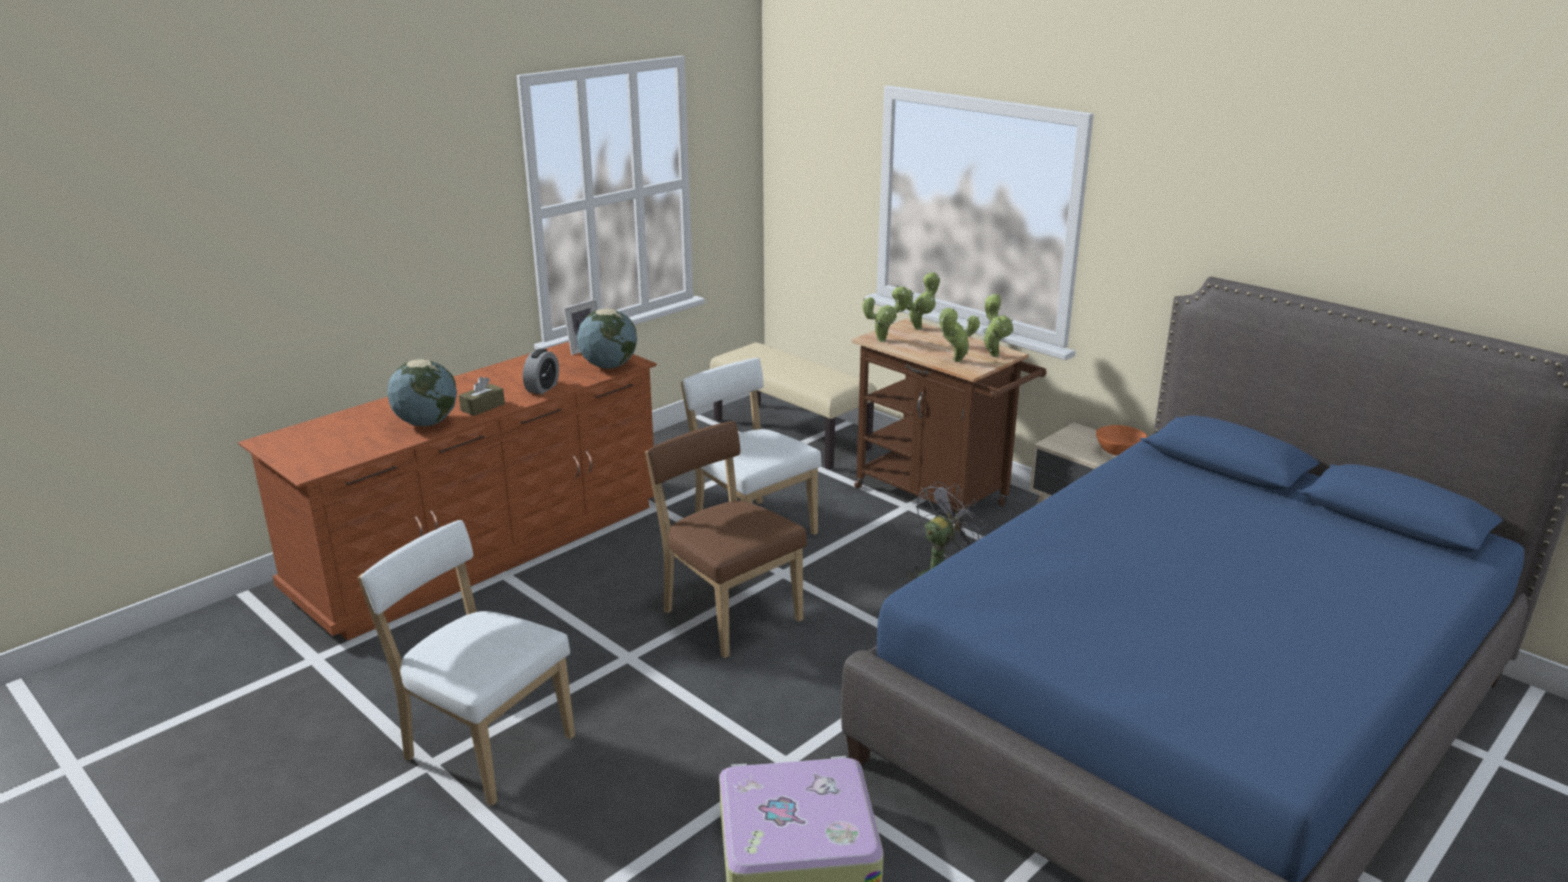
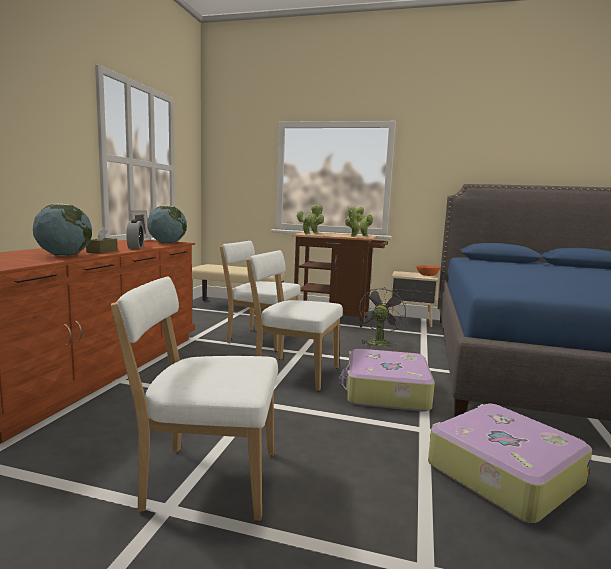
camera: 30 degrees left, 15 degrees down
brown chair [645,421,807,658] -> white chair [247,250,343,391]
none -> suitcase [339,349,435,411]

